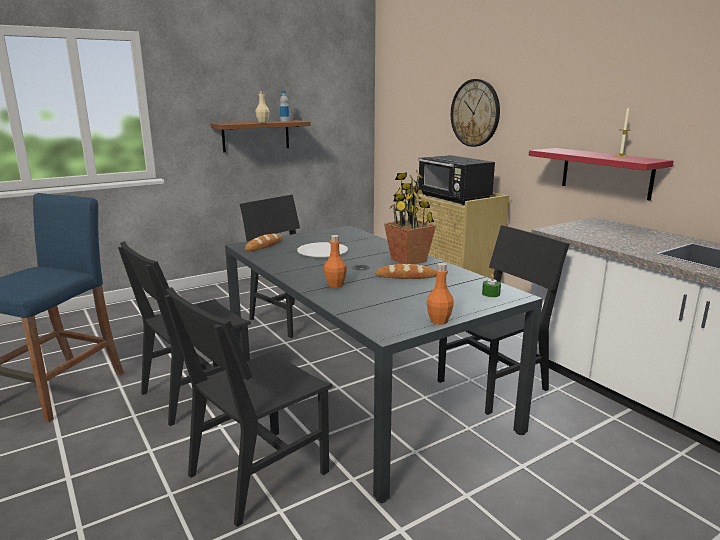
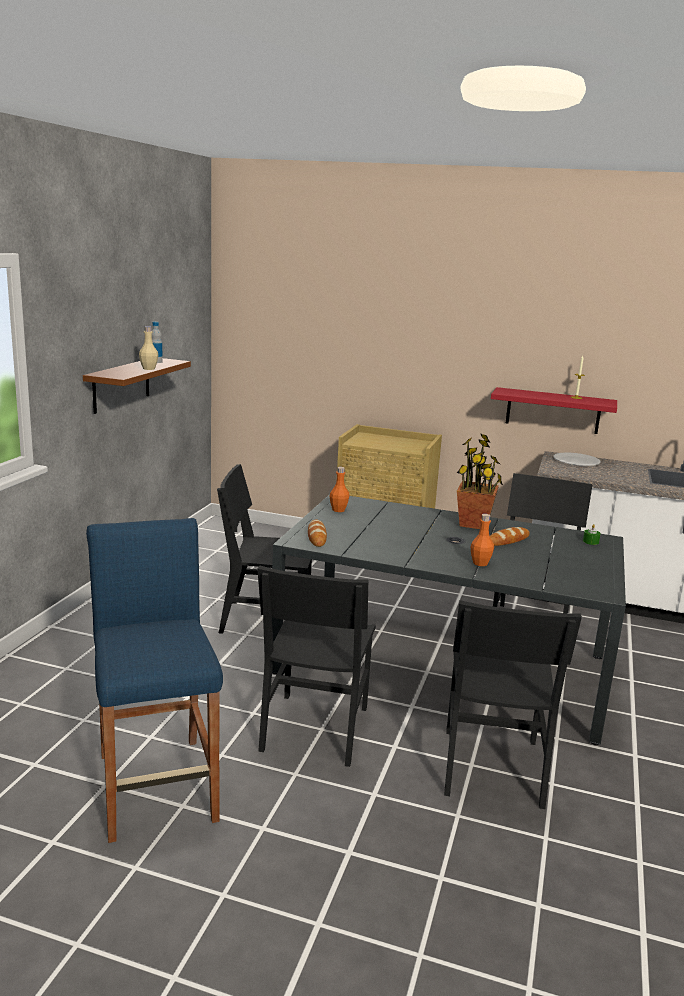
camera: 40 degrees left, 0 degrees up
white plate [297,242,348,257] -> white plate moved to [554,453,601,466]
black microwave [418,155,495,205] -> none
orange bottle [427,263,454,325] -> orange bottle moved to [330,467,349,512]
wall clock [451,79,500,147] -> none

